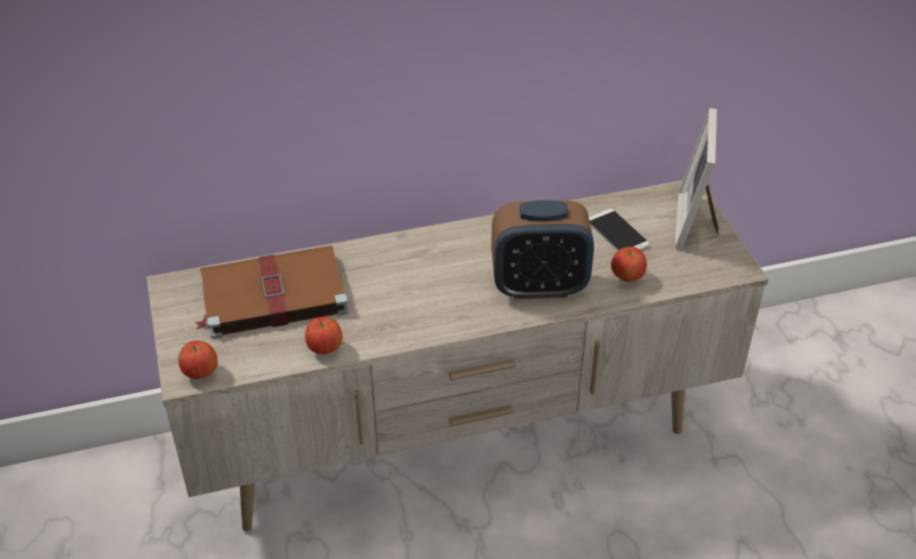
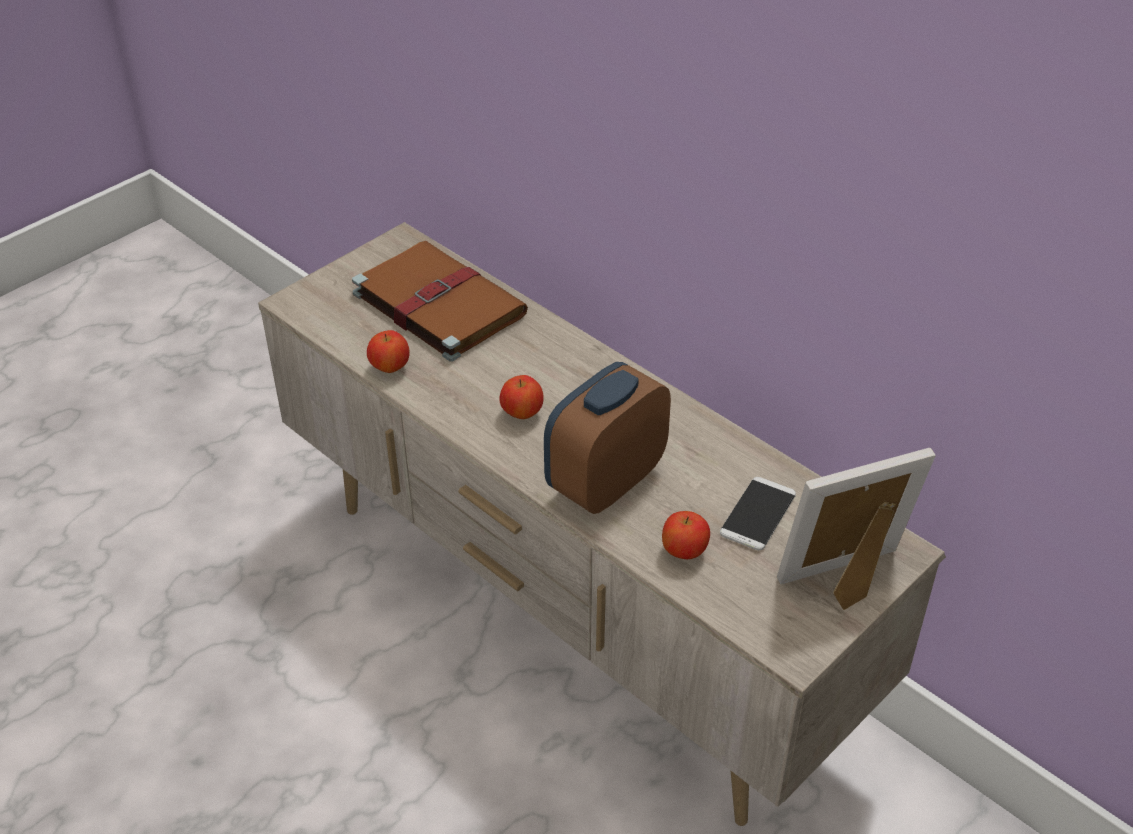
camera: 60 degrees right, 0 degrees up
apple [178,341,218,379] -> apple moved to [500,375,544,419]
alarm clock [491,200,594,299] -> alarm clock turned 75 degrees clockwise [544,362,671,514]

